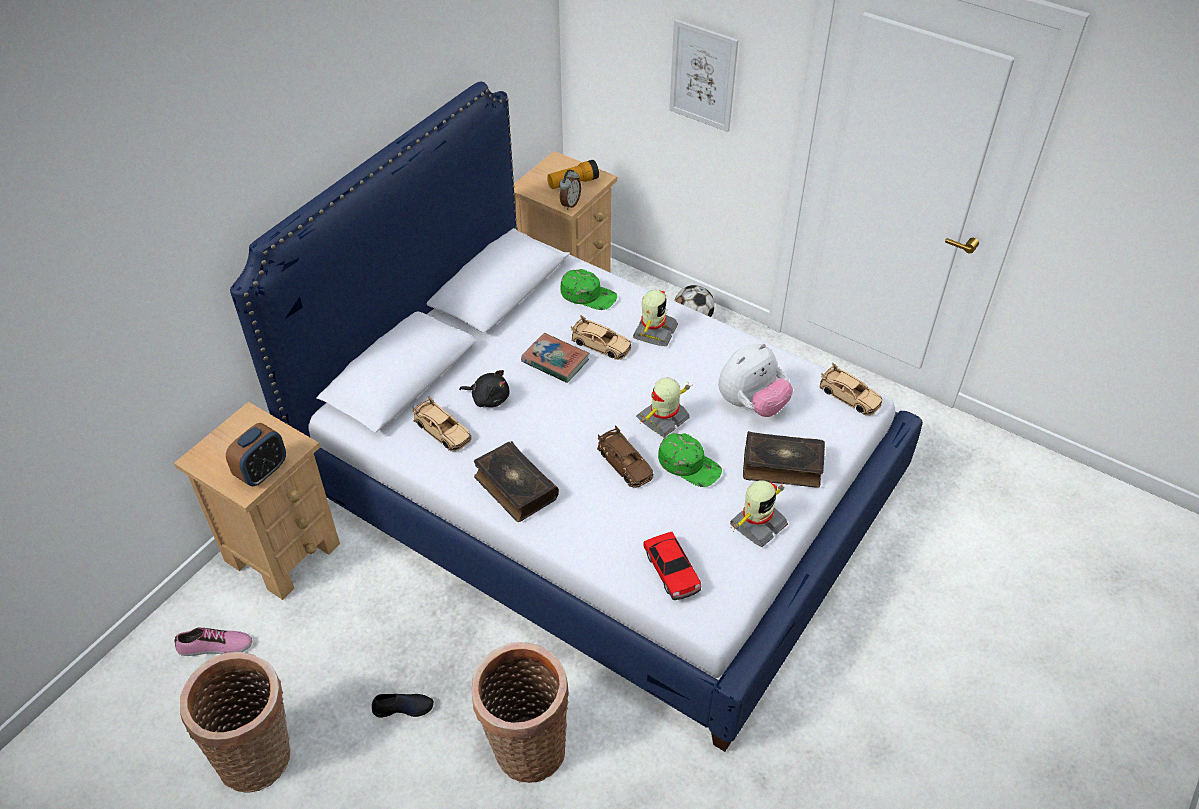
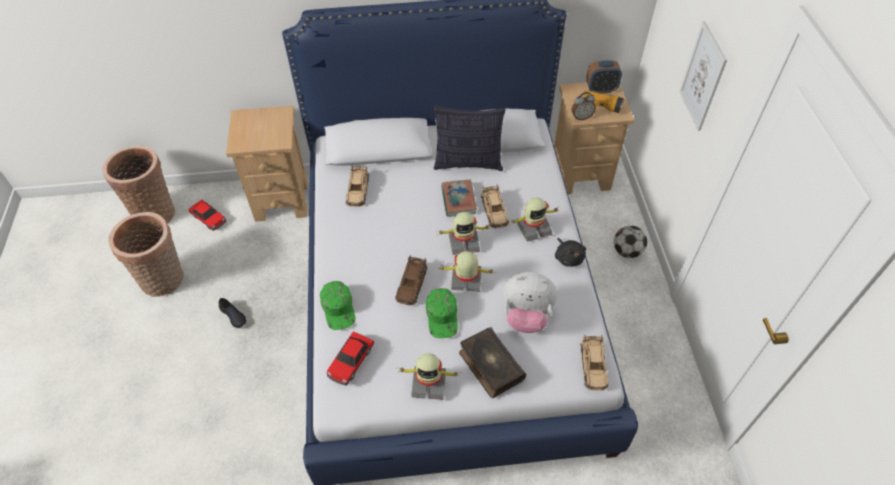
camera: 50 degrees right, 5 degrees up
shoe [174,628,252,656] -> toy car [189,200,226,231]
alarm clock [226,423,286,486] -> alarm clock moved to [586,60,622,93]
black plush toy [459,370,509,407] -> black plush toy moved to [555,238,586,267]
basket [471,642,569,783] -> basket moved to [102,145,175,224]
book [474,441,559,522] -> none
green cap [560,269,617,310] -> green cap moved to [320,281,356,330]
none -> pillow [434,105,506,171]
none -> toy robot [436,212,491,255]

